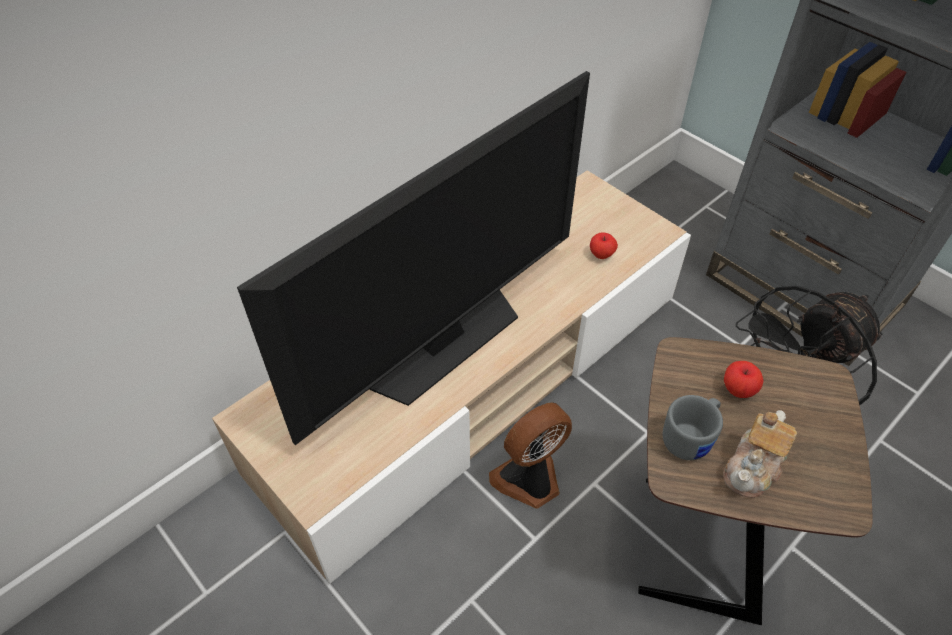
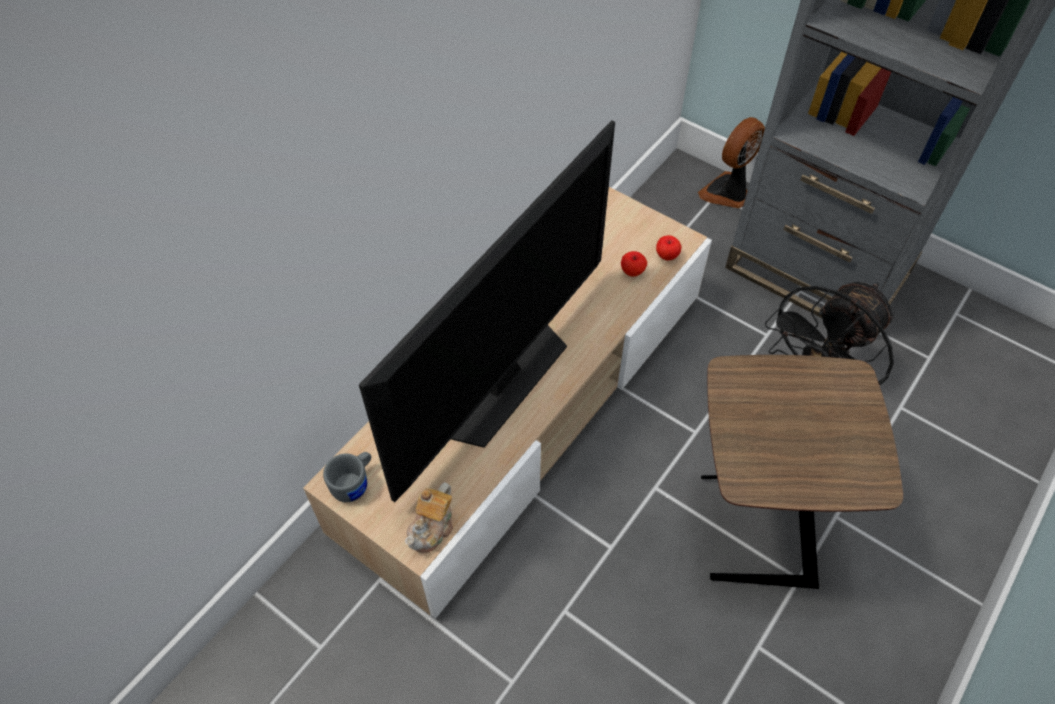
camera: 10 degrees left, 5 degrees up
fan [489,402,572,509] -> fan moved to [698,117,765,208]
grey mug [663,395,723,460] -> grey mug moved to [323,452,371,502]
teapot [723,410,797,498] -> teapot moved to [405,482,454,553]
apple [724,361,764,398] -> apple moved to [656,235,682,261]

